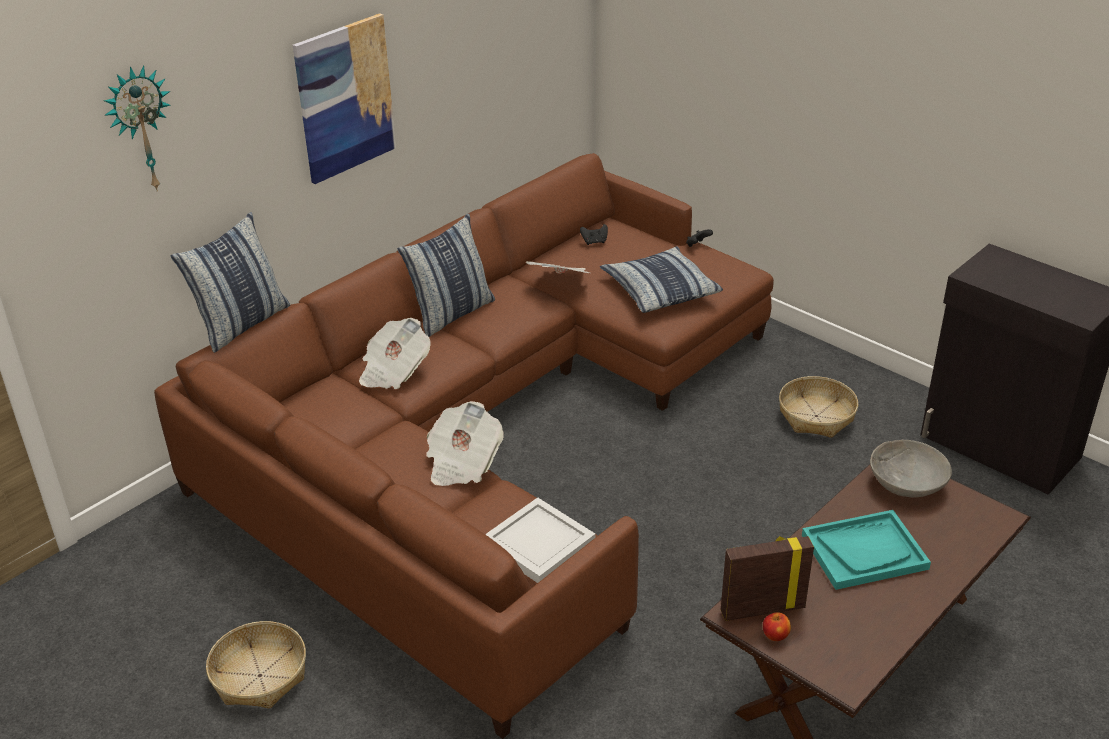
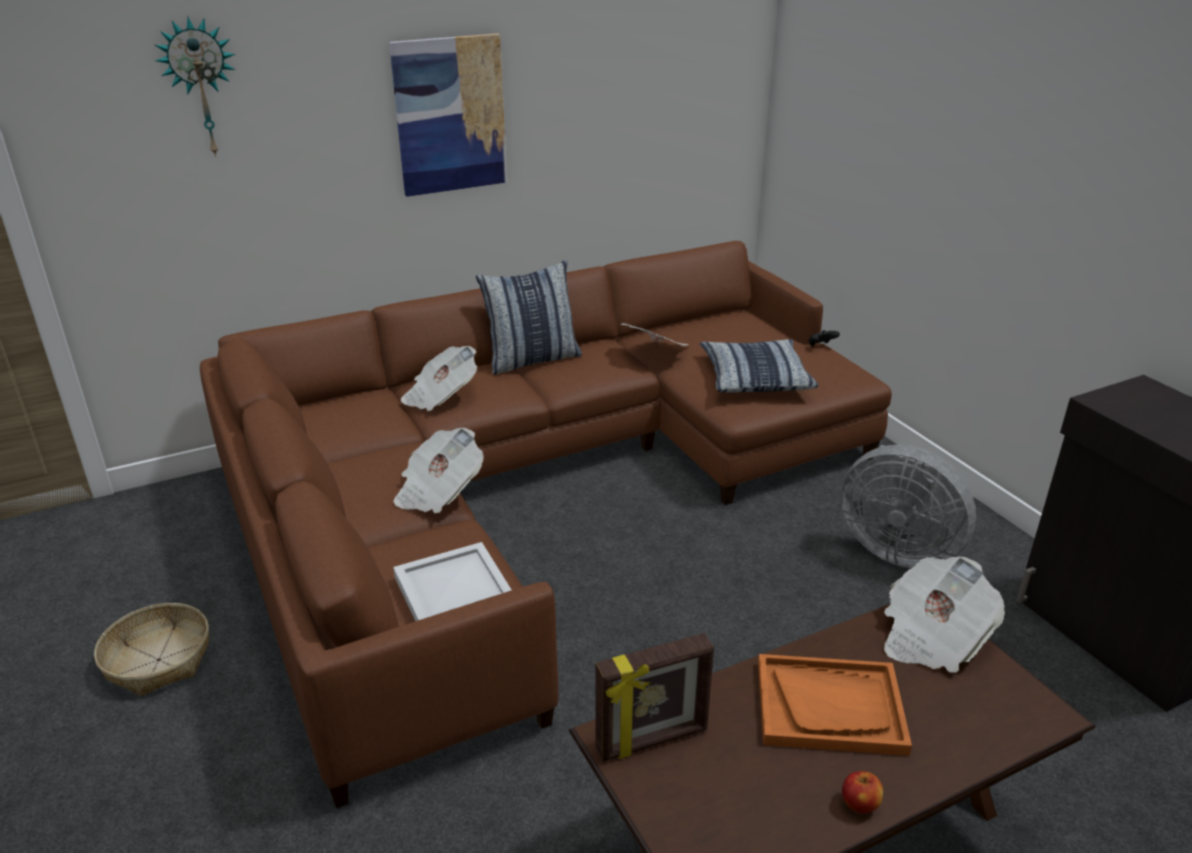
camera: 20 degrees right, 5 degrees down
pillow [170,212,290,353] -> none
black game controller [580,224,608,245] -> none
picture frame [721,536,814,621] -> picture frame turned 150 degrees clockwise [596,633,714,762]
apple [763,612,791,641] -> apple moved to [842,771,883,813]
basket [779,376,858,438] -> grey fan [841,445,976,568]
turquoise tray [802,510,931,590] -> orange tray [758,654,912,756]
grey bowl [870,440,952,498] -> newspaper [884,556,1005,673]

